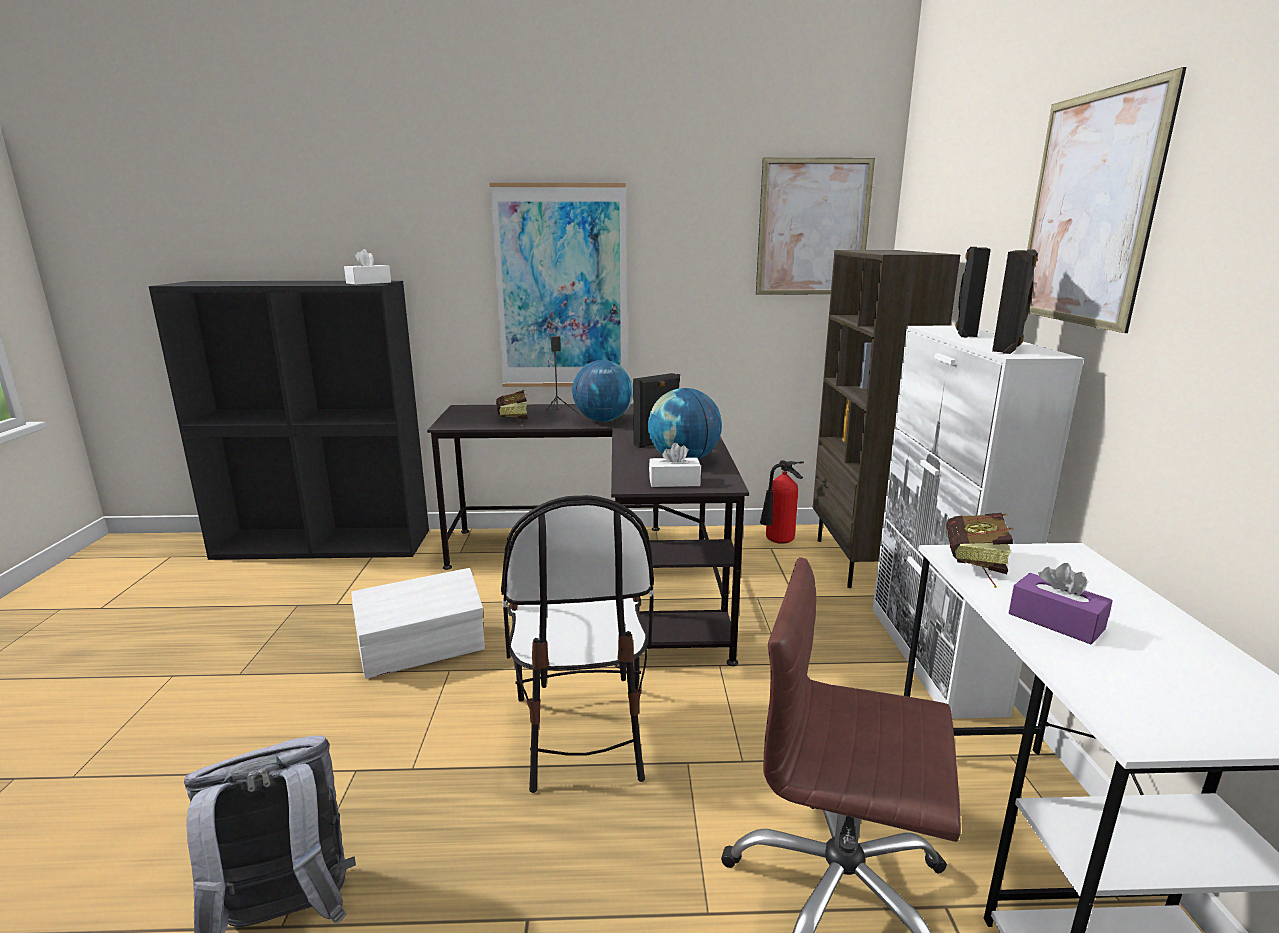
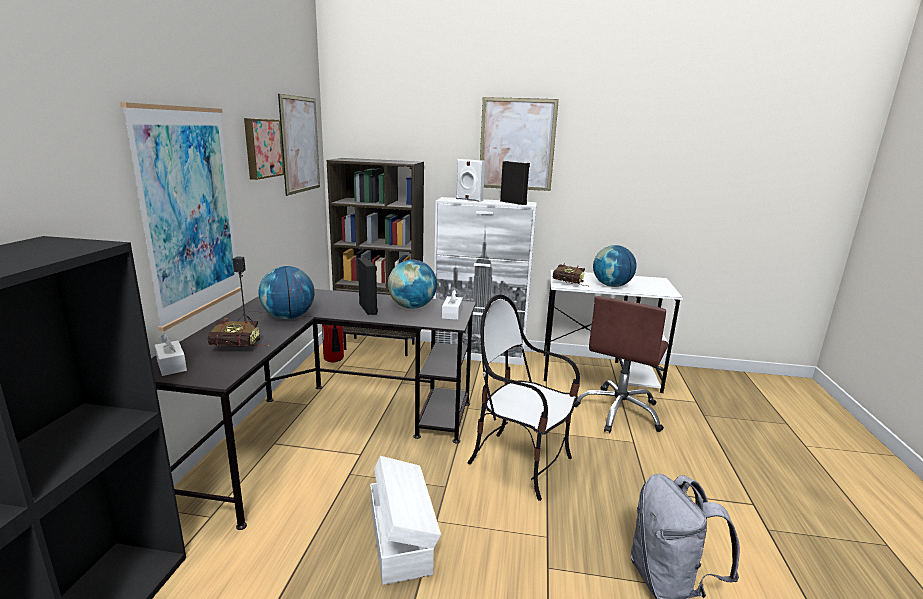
camera: 80 degrees left, 0 degrees up
white tissue box [344,249,391,285] -> white tissue box moved to [155,334,187,376]
chair [501,495,654,793] -> chair turned 150 degrees counterclockwise [467,294,580,501]
black speaker [956,247,991,338] -> white speaker [456,159,485,202]
purple tissue box [1009,563,1113,644] -> globe [593,245,637,287]
none -> picture [244,118,284,180]

